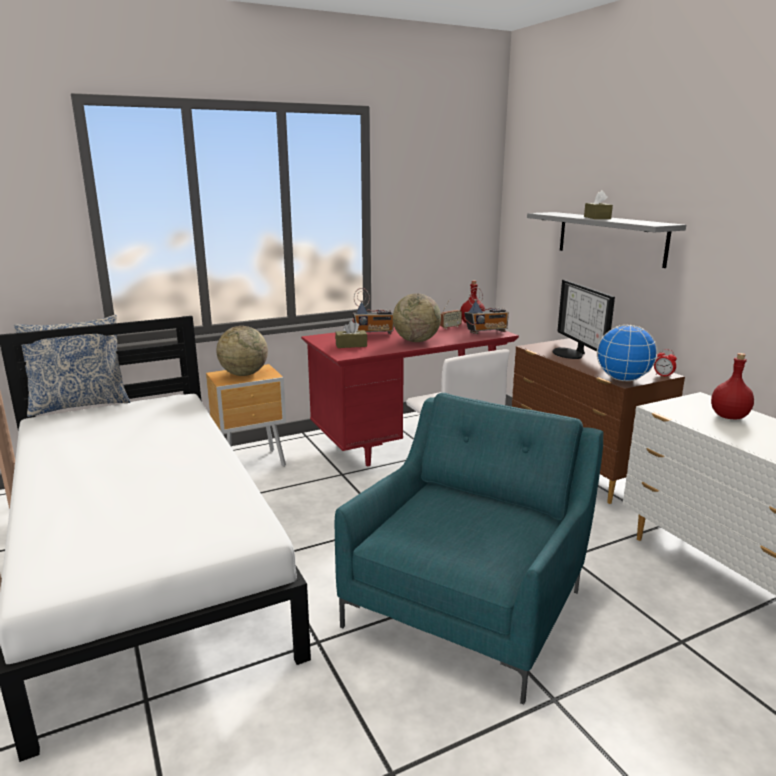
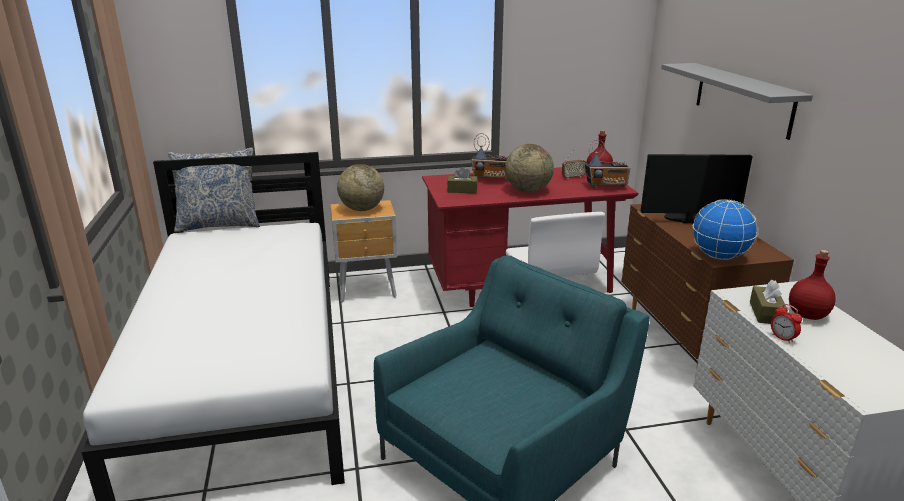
camera: 15 degrees right, 5 degrees up
monitor [553,280,615,359] -> monitor turned 90 degrees clockwise [641,154,753,223]
brown tissue box [584,190,613,219] -> brown tissue box moved to [750,280,787,324]
alarm clock [654,349,677,378] -> alarm clock moved to [771,304,802,343]

